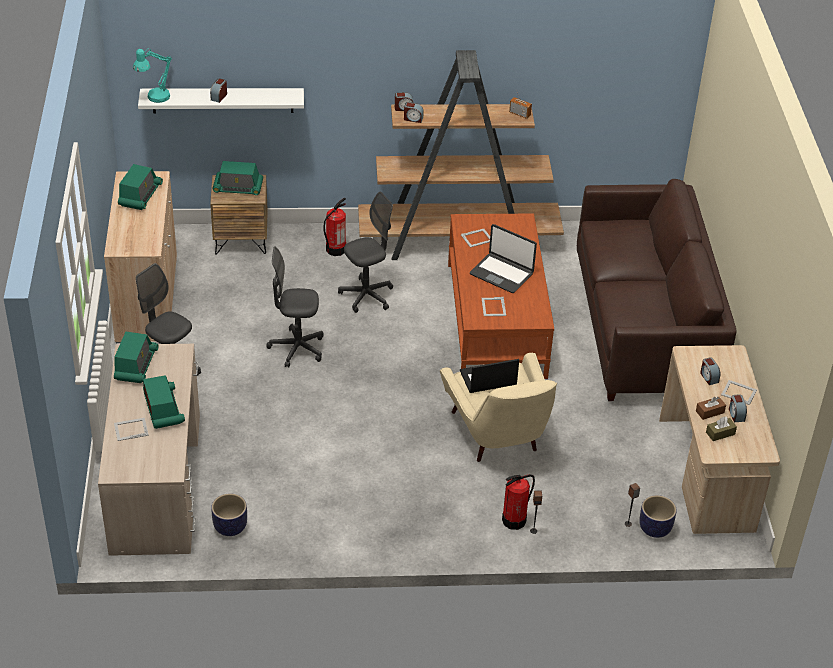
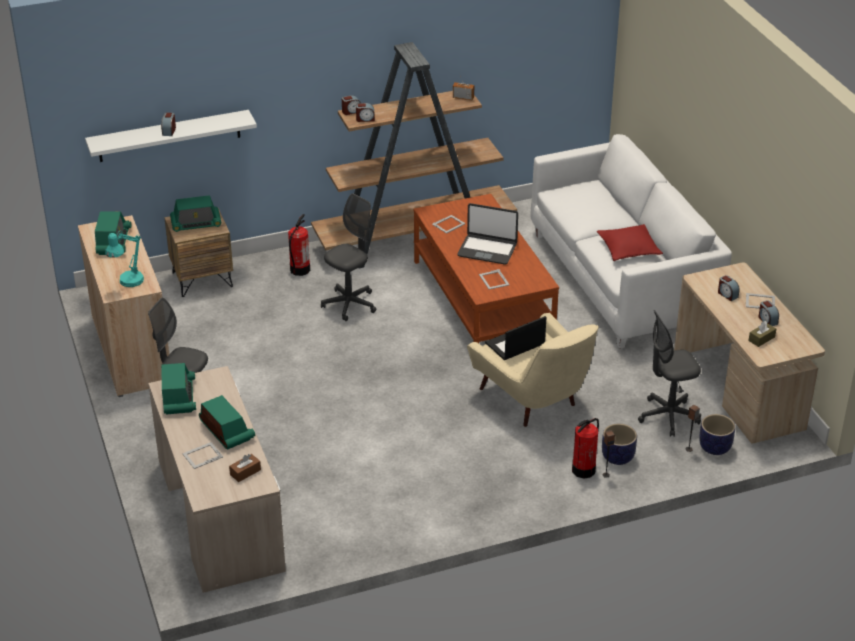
camera: 15 degrees left, 5 degrees down
turquoise table lamp [133,48,172,103] -> turquoise table lamp moved to [105,232,144,287]
planter [211,494,247,536] -> planter moved to [602,424,637,465]
grey office chair [267,246,323,368] -> grey office chair moved to [638,310,701,437]
brown sofa [577,179,736,401] -> white sofa [531,134,732,349]
brown tissue box [696,397,726,420] -> brown tissue box moved to [229,454,261,482]
none -> red pillow [597,224,663,261]

